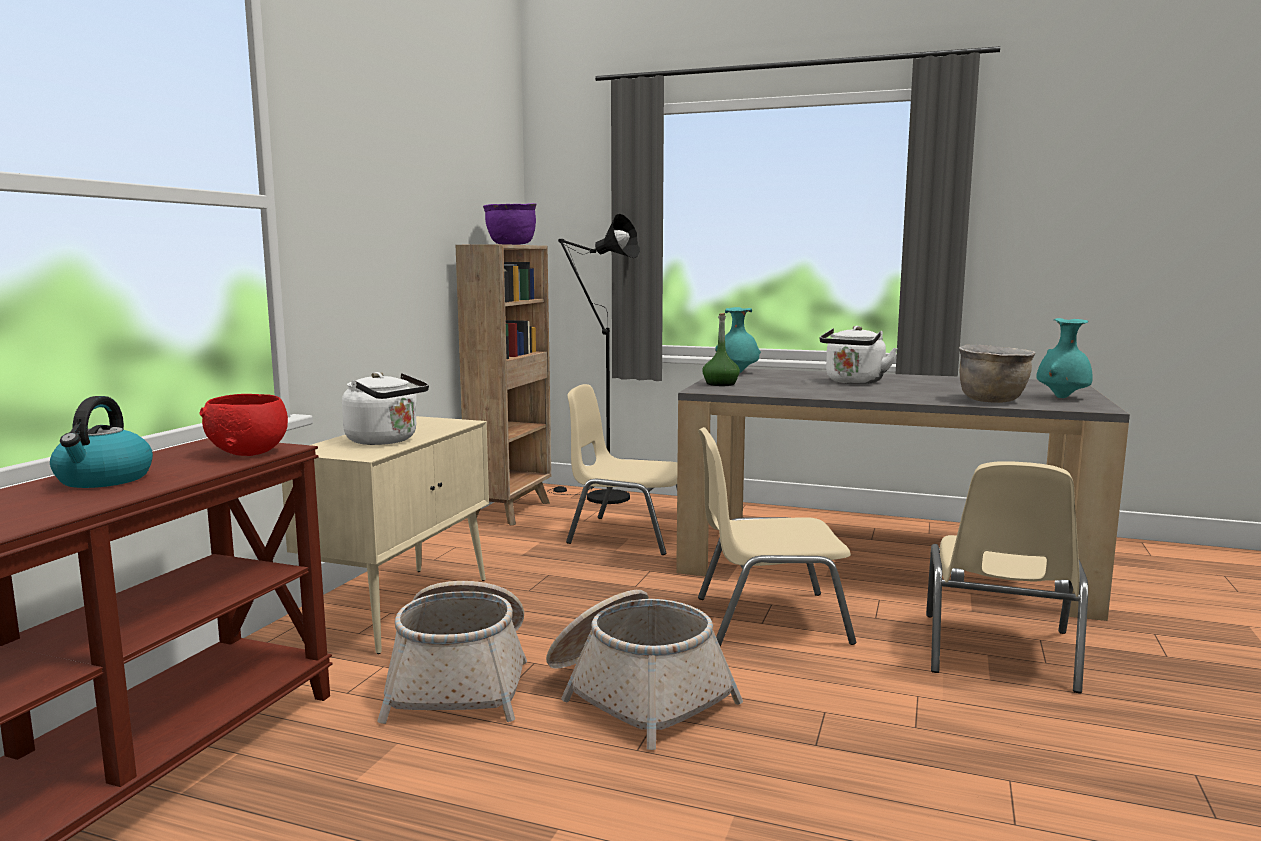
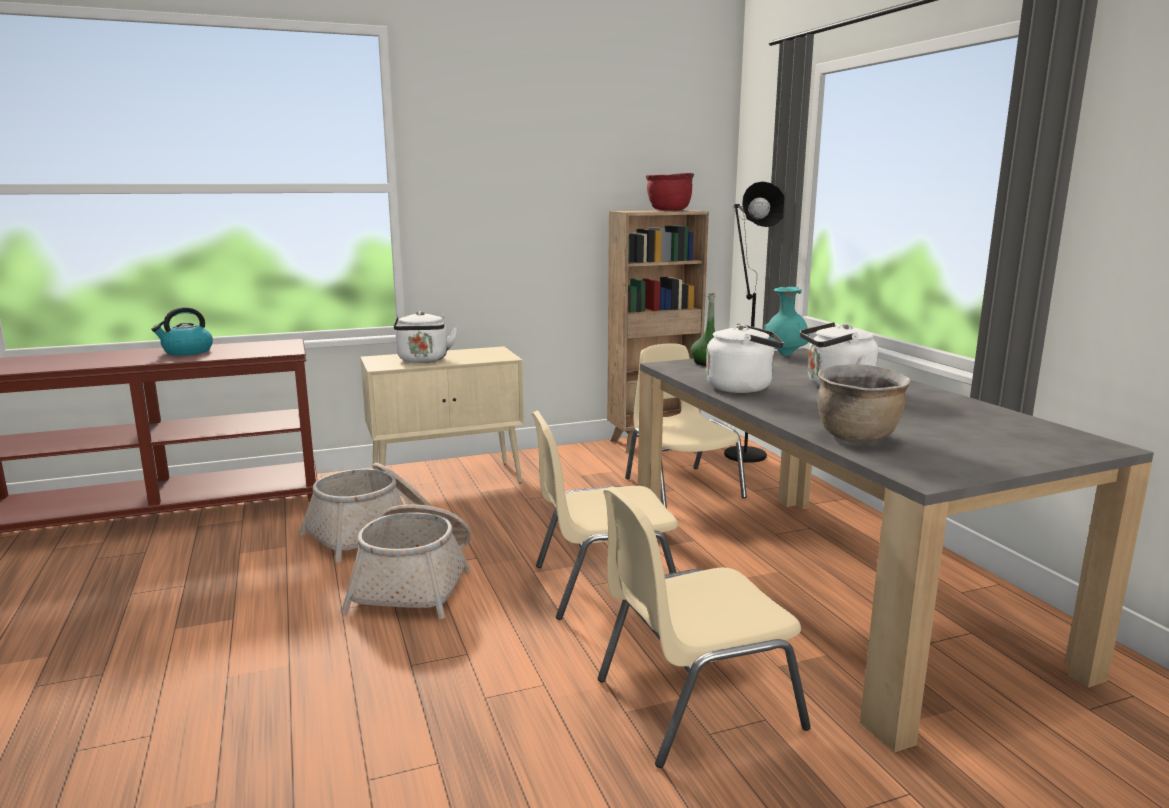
camera: 50 degrees right, 5 degrees up
red bowl [199,394,288,456] -> none
purple cooking pot [483,203,536,245] -> red cooking pot [646,173,694,211]
beige chair [698,427,856,646] -> beige chair turned 60 degrees counterclockwise [532,411,678,620]
turquoise vase [1036,318,1093,398] -> none
none -> white kettle [706,324,784,393]

